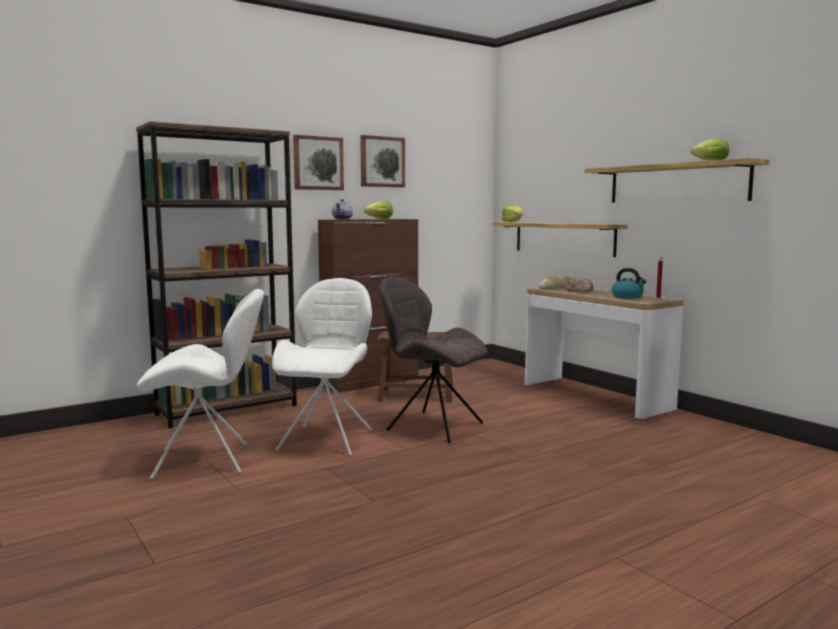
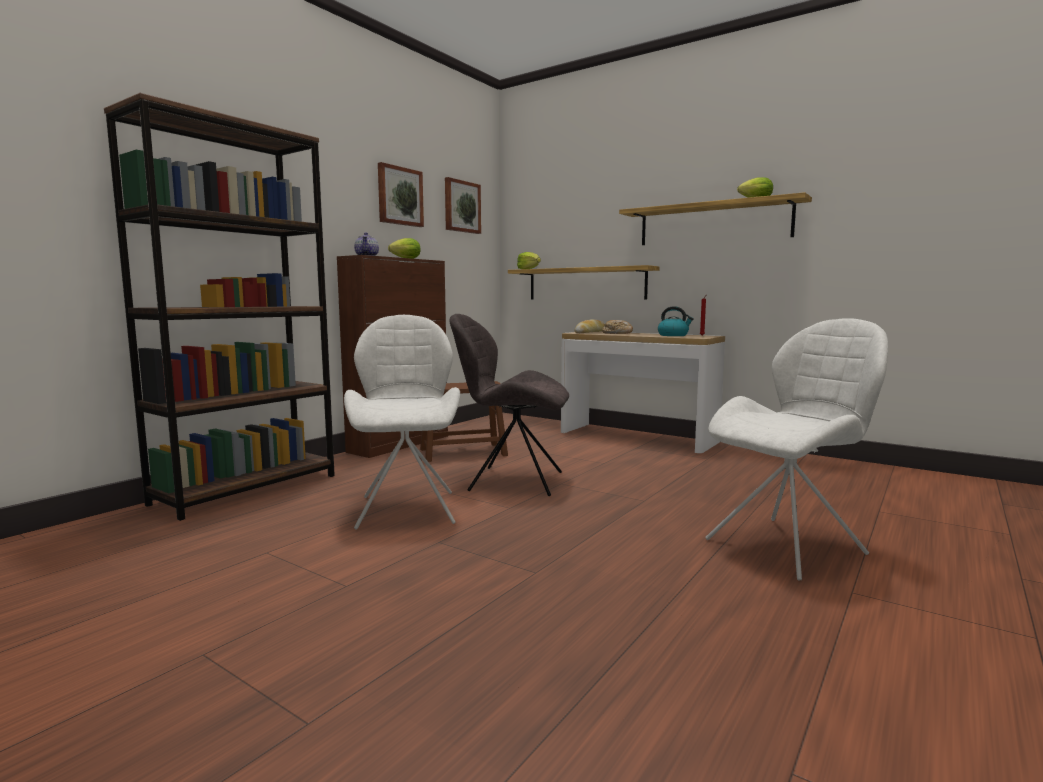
camera: 20 degrees left, 0 degrees up
white chair [137,289,264,480] -> white chair moved to [705,318,888,581]
picture [293,135,344,190] -> picture moved to [445,177,481,234]

